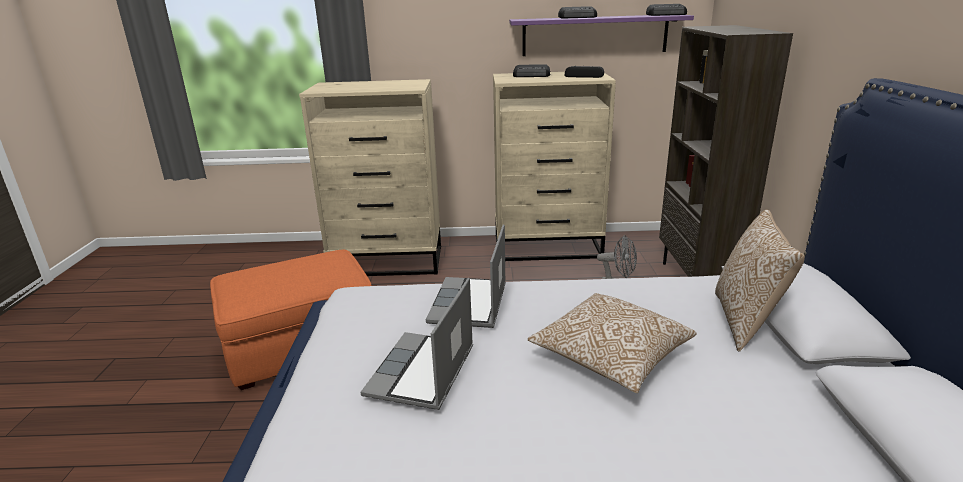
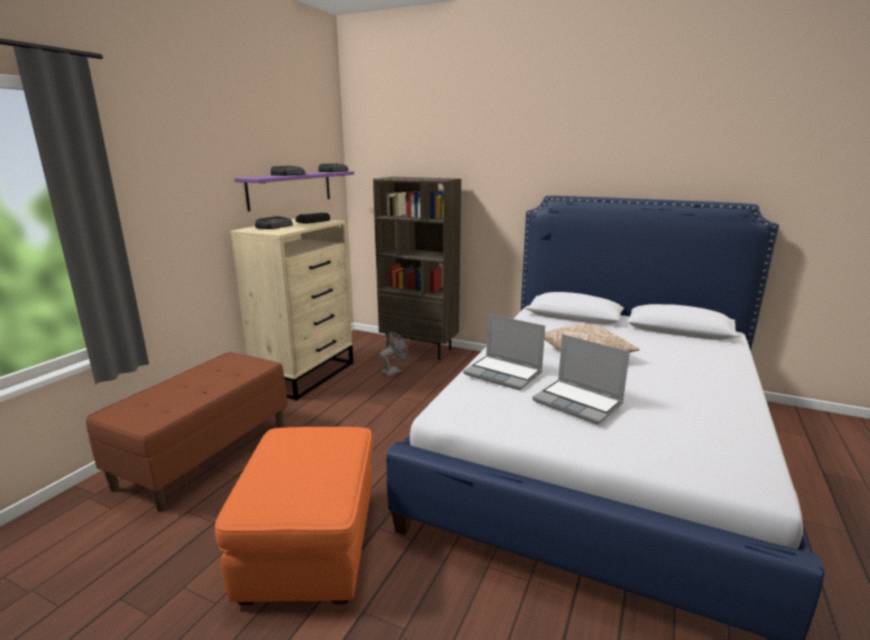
camera: 65 degrees left, 5 degrees down
beige dresser [299,79,441,276] -> brown bench [86,352,288,512]
pillow [715,210,805,352] -> none

